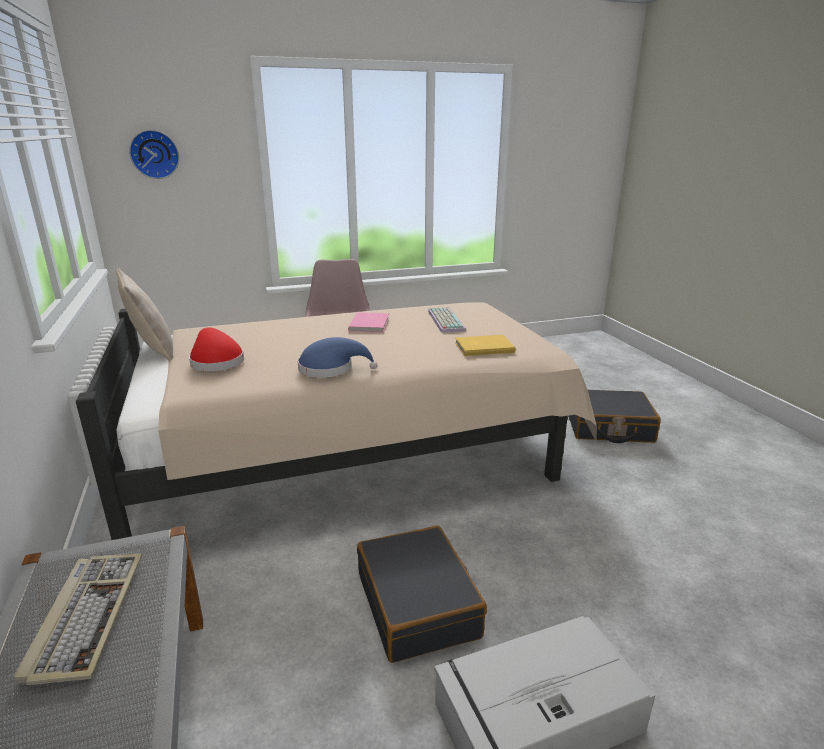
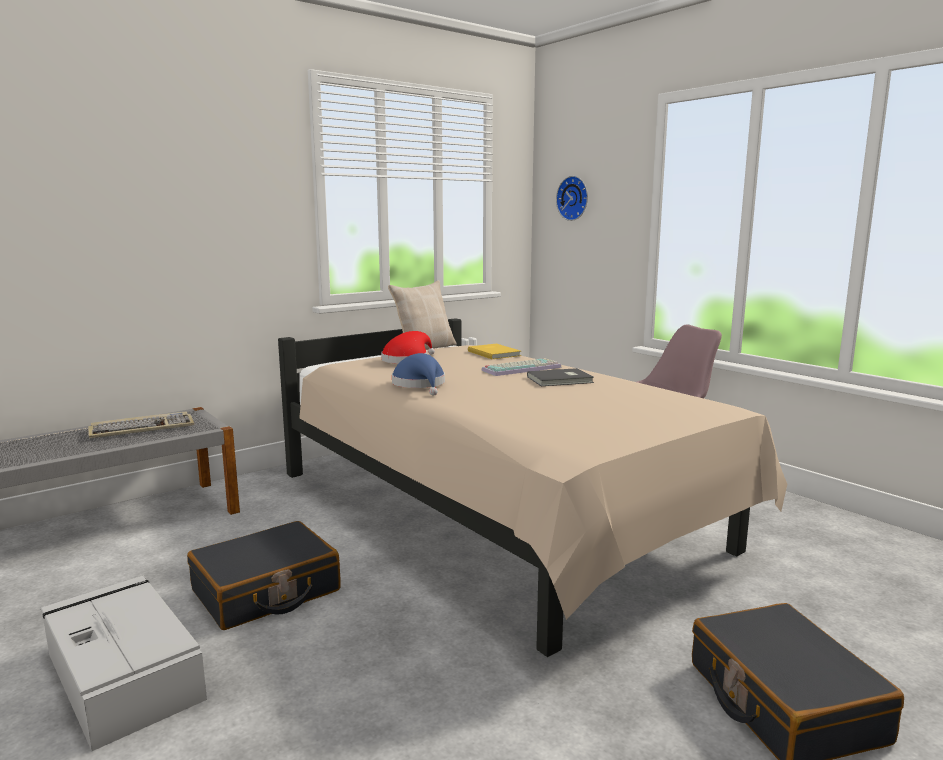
camera: 70 degrees right, 10 degrees down
pink book [348,312,389,332] -> grey book [527,368,594,386]
keyboard [428,307,466,333] -> keyboard moved to [481,358,561,376]
yellow book [455,335,515,356] -> yellow book moved to [468,344,521,359]

